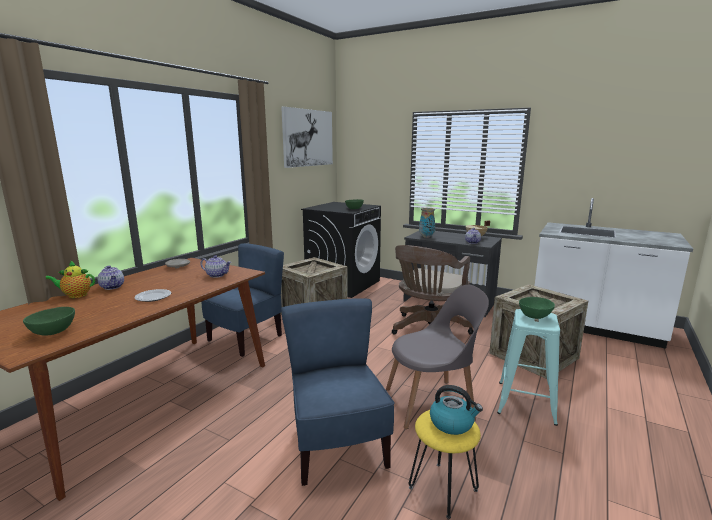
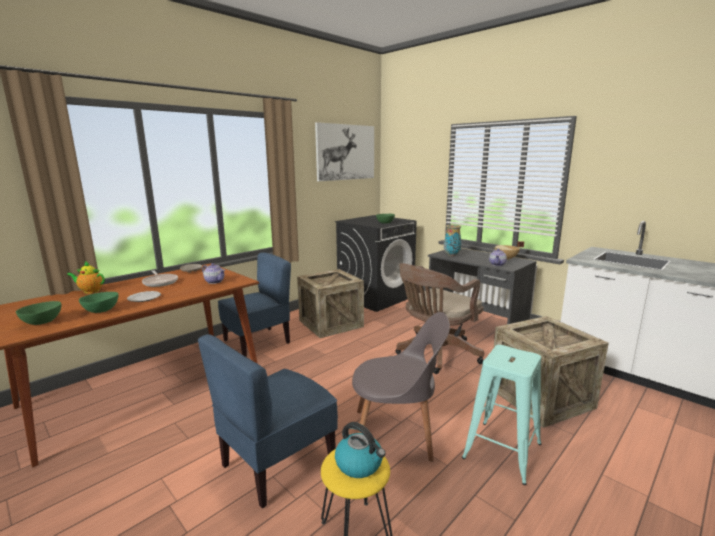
camera: 15 degrees right, 0 degrees up
teapot [97,265,124,290] -> none
blue chair [281,298,395,486] -> blue chair turned 135 degrees counterclockwise [198,334,338,508]
green bowl [519,297,555,319] -> green bowl moved to [79,292,119,313]
none -> frying pan [142,270,178,287]

